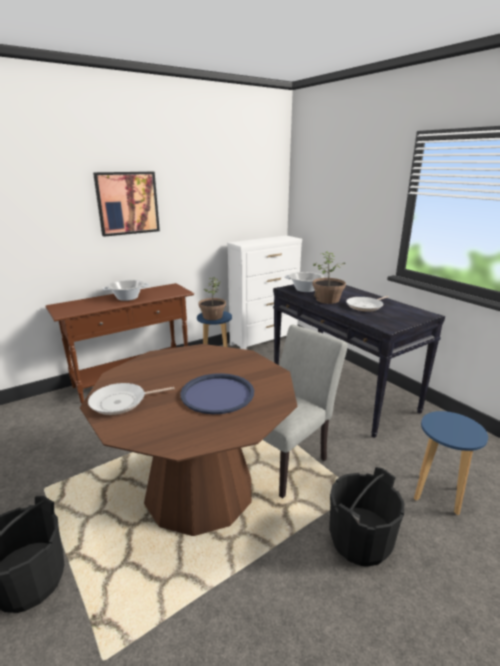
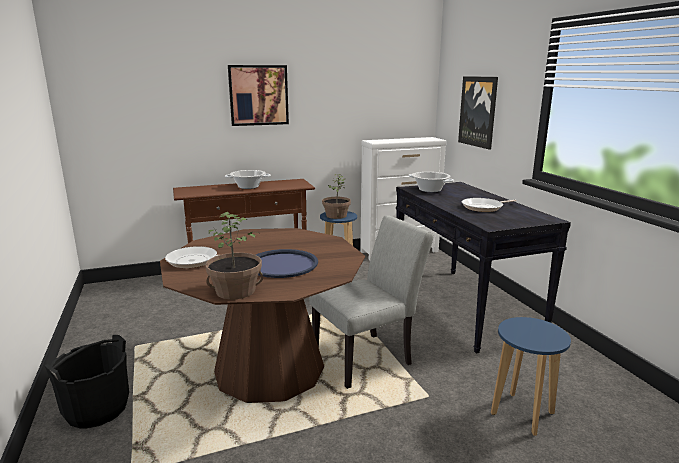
camera: 15 degrees right, 5 degrees down
potted plant [312,252,346,304] -> potted plant moved to [205,212,263,299]
black bucket [329,467,404,567] -> none
none -> picture [458,76,498,150]

